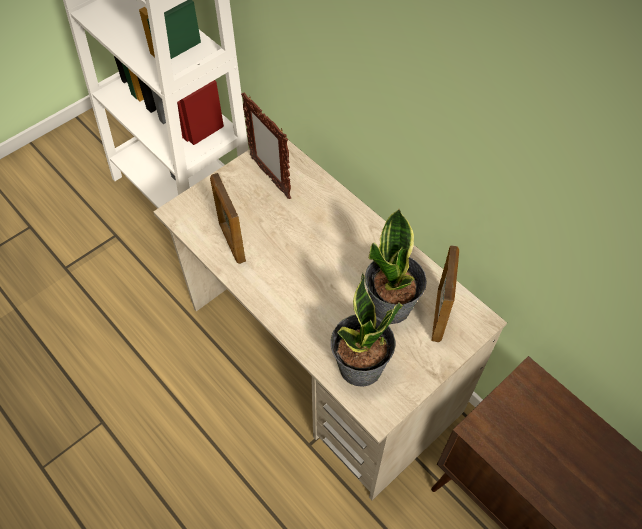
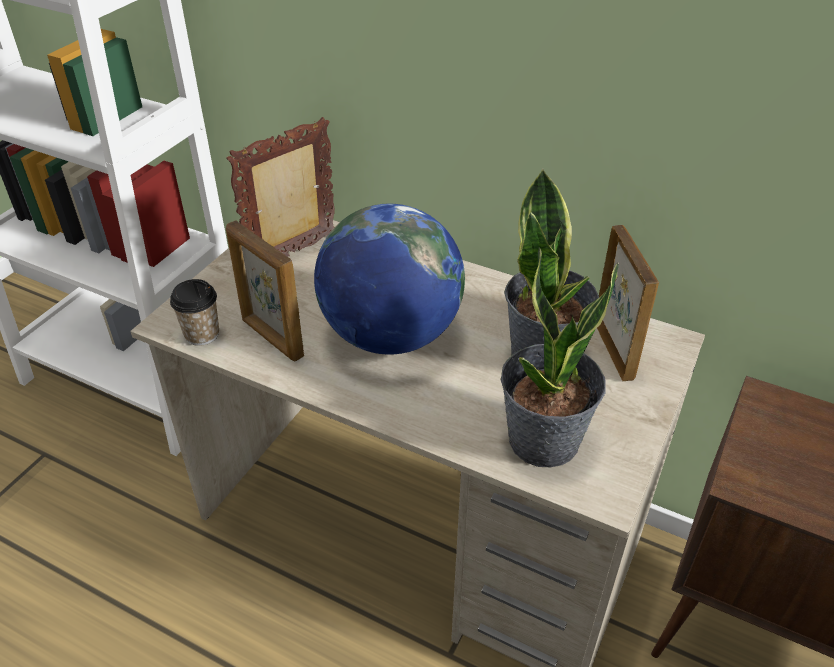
camera: 20 degrees left, 15 degrees down
picture frame [241,92,291,199] -> picture frame turned 105 degrees clockwise [226,117,335,257]
none -> cup [170,279,219,346]
none -> globe [314,204,465,355]

